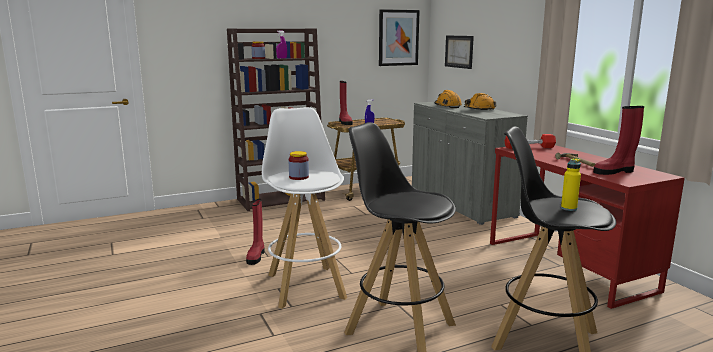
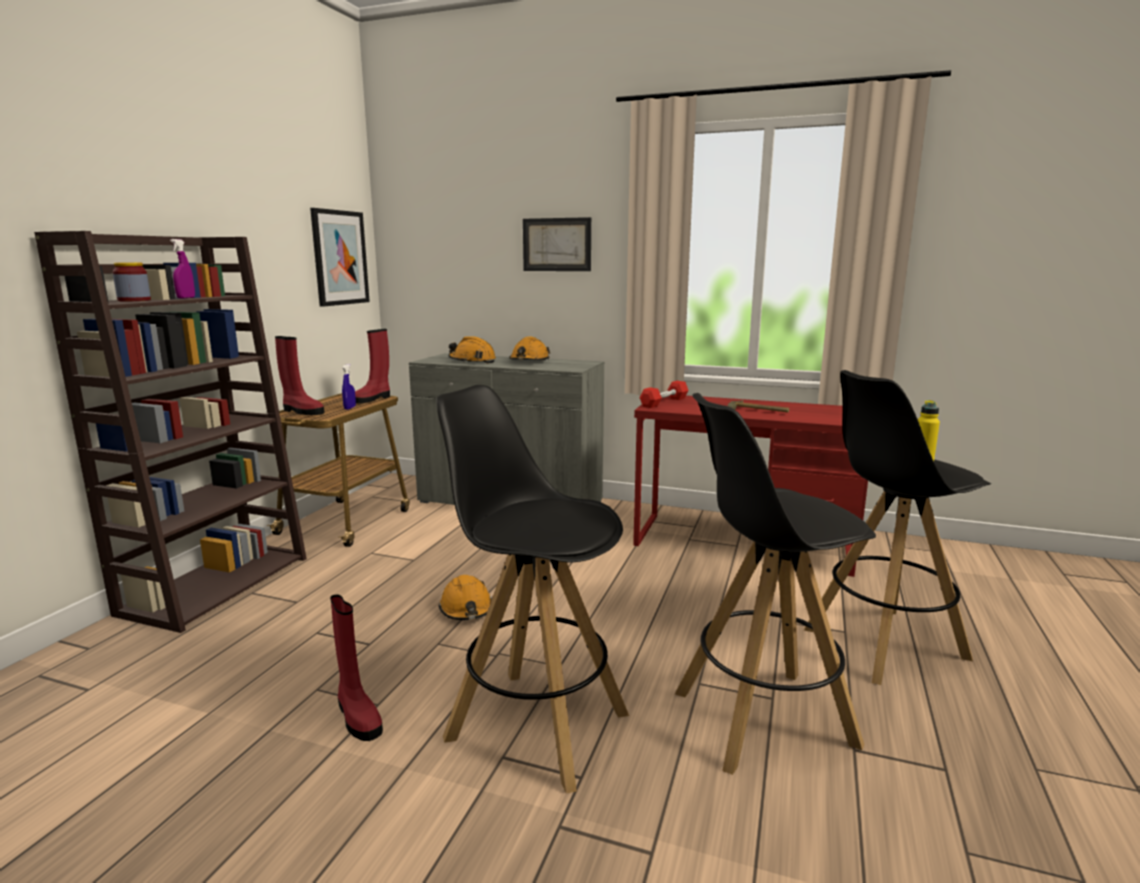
camera: 45 degrees left, 0 degrees up
white stool [262,107,347,309] -> black stool [436,385,629,793]
jar [289,151,309,180] -> none
picture [445,35,474,69] -> picture moved to [523,217,591,271]
red boot [593,106,644,175] -> red boot moved to [355,329,390,404]
none -> orange hard hat [439,575,492,620]

